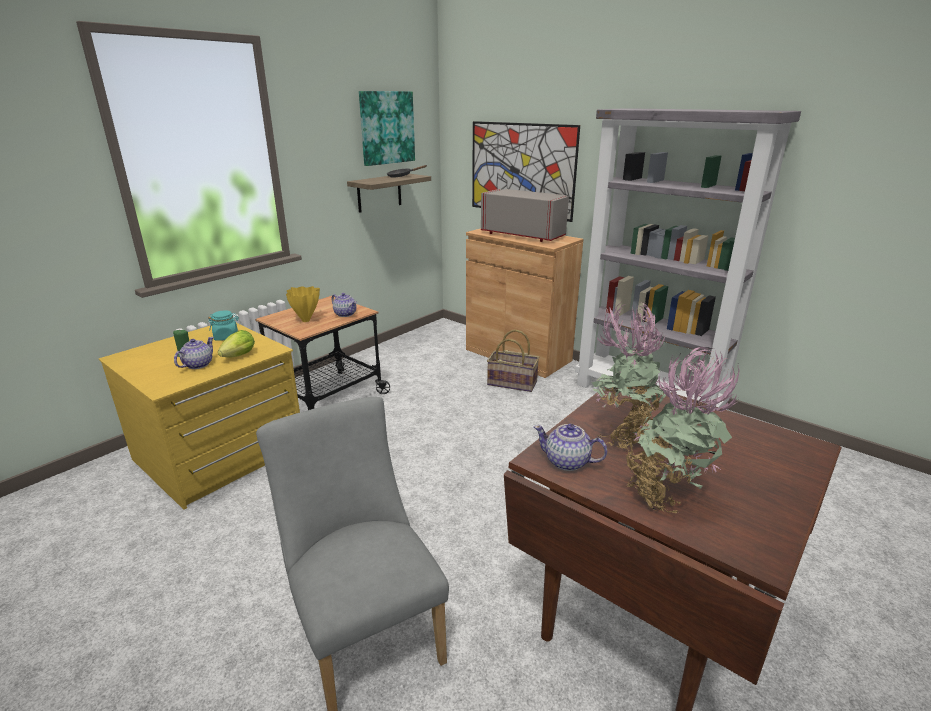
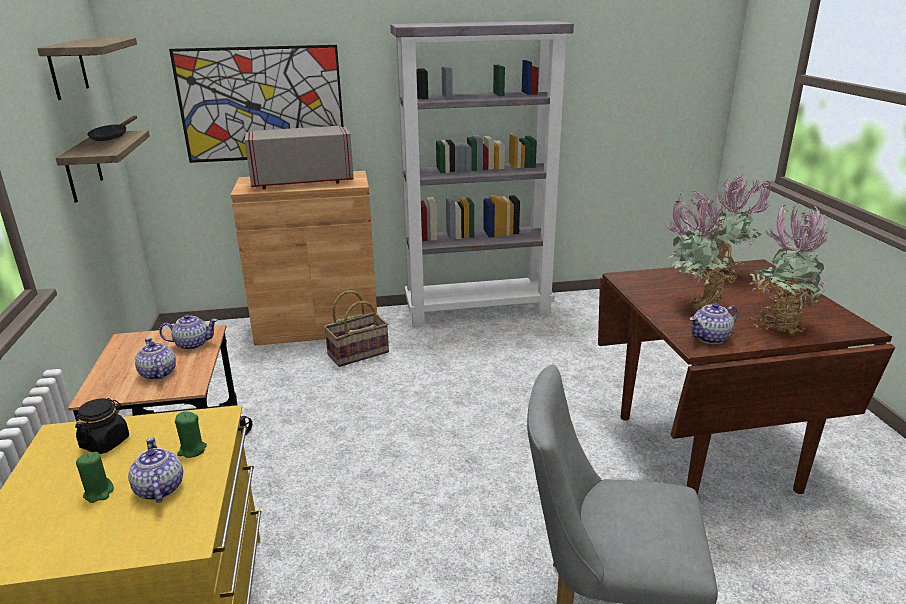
camera: 50 degrees left, 0 degrees up
turquoise jar [208,310,239,341] -> black jar [75,398,129,454]
lettuce [218,330,255,357] -> green candle [175,411,207,458]
yellow vase [286,286,320,322] -> teapot [135,338,176,380]
picture [359,91,415,166] -> shelf [37,38,137,100]
none -> potted plant [705,173,772,273]

